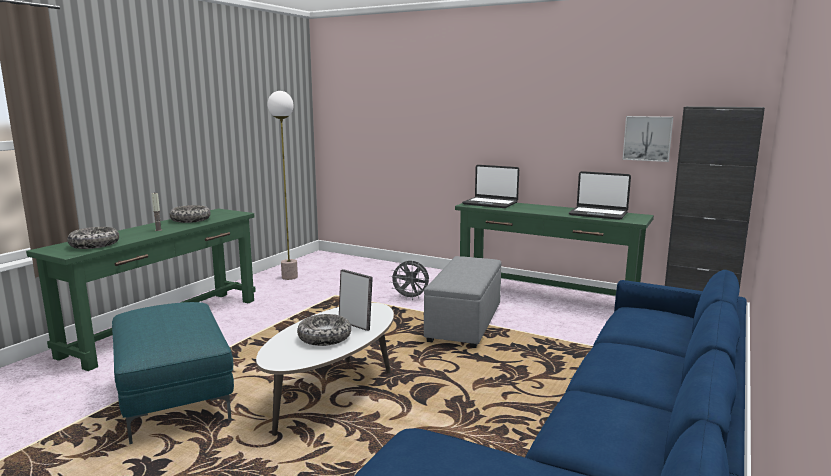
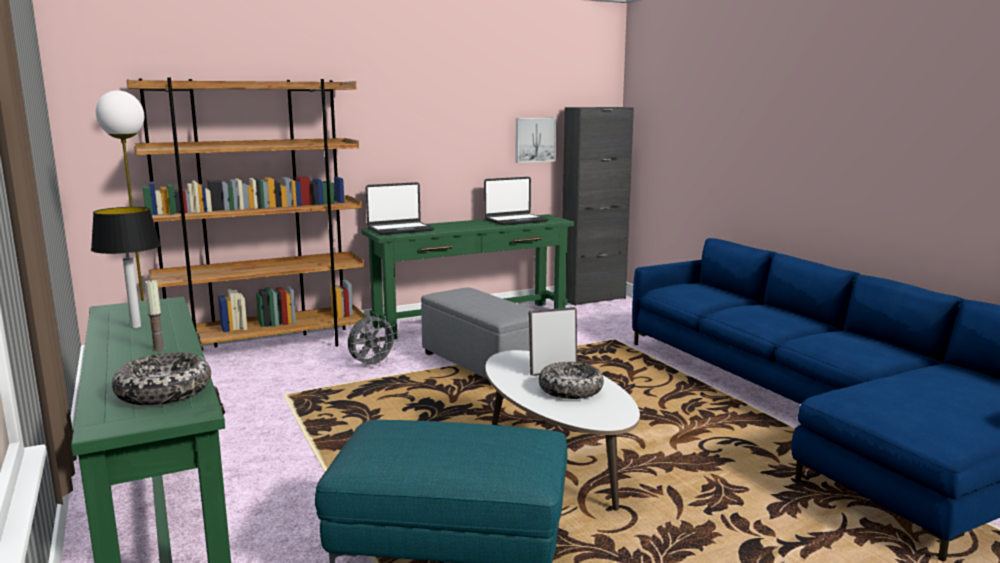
camera: 55 degrees left, 0 degrees up
bowl [170,205,211,223] -> table lamp [91,207,161,328]
none -> brown bookcase [126,78,367,348]

